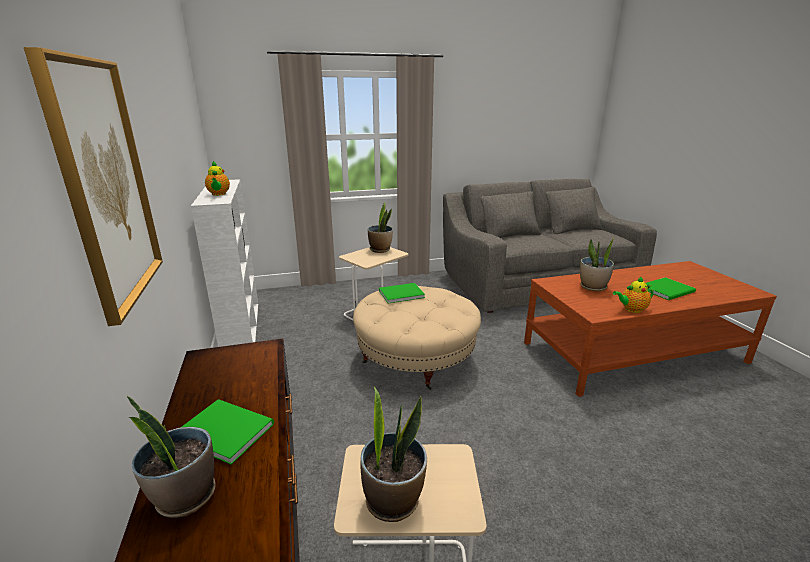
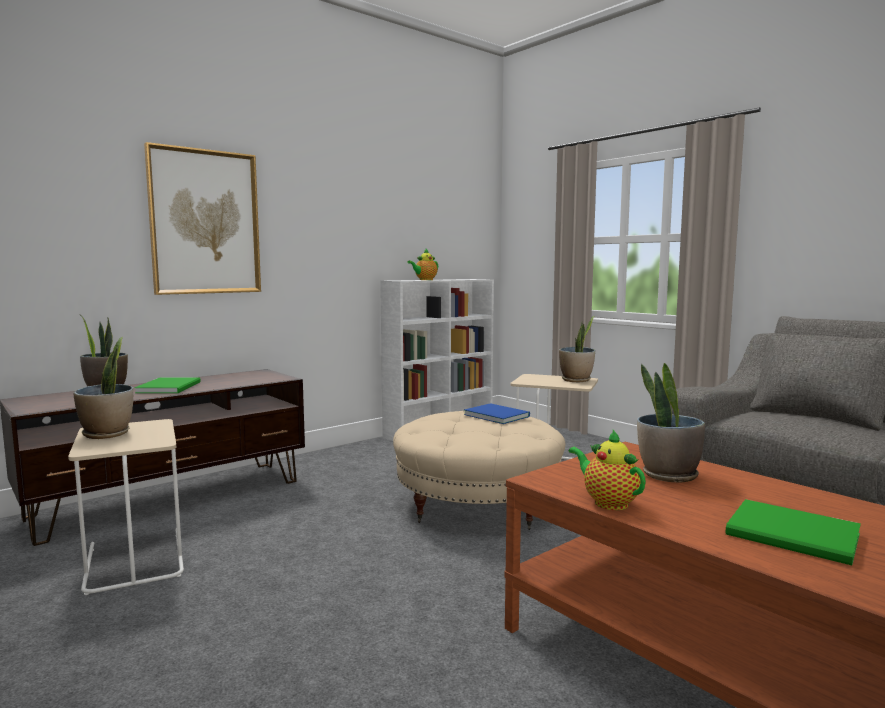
camera: 65 degrees right, 15 degrees down
green book [379,283,425,303] -> blue book [464,403,530,424]

